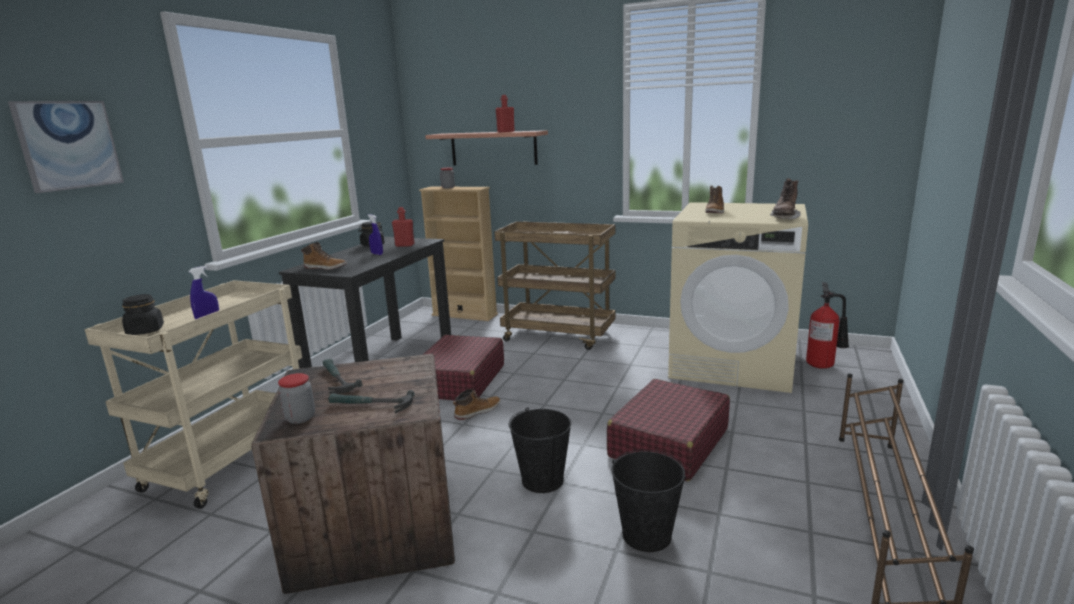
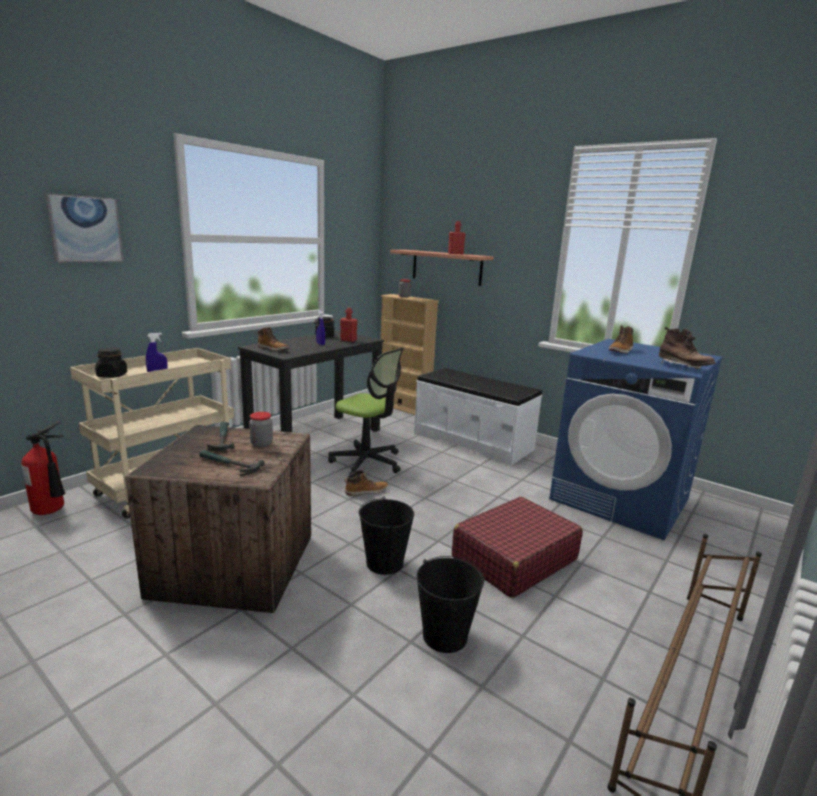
camera: 15 degrees right, 0 degrees up
jar [278,373,315,424] -> jar moved to [249,412,273,448]
red suitcase [423,335,504,401] -> office chair [328,348,403,475]
brown cart [494,221,616,350] -> white bench [414,368,542,466]
beige washing machine [668,202,808,393] -> blue washing machine [549,339,723,540]
brown boot [770,179,801,220] -> brown boot turned 75 degrees counterclockwise [659,327,715,369]
fire extinguisher [806,282,849,369] -> fire extinguisher moved to [21,421,65,515]

